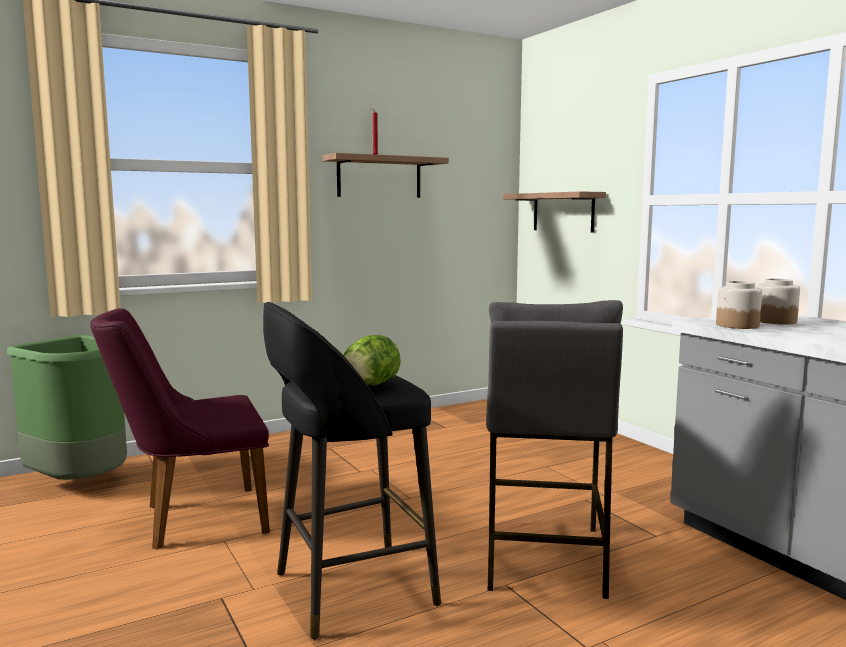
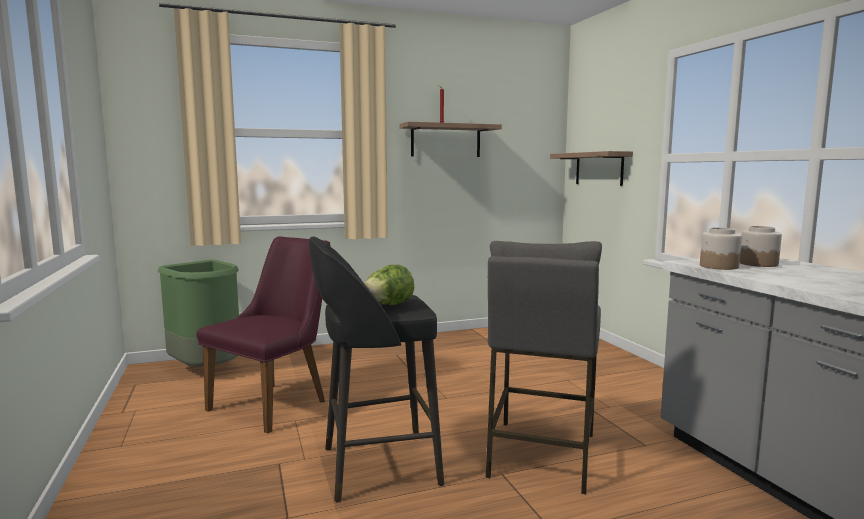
camera: 10 degrees right, 0 degrees up
purple chair [90,308,270,549] -> purple chair turned 135 degrees clockwise [196,236,330,433]

